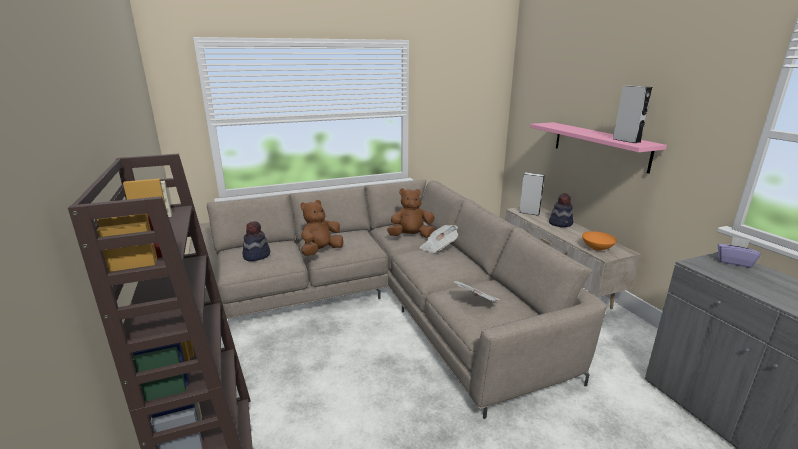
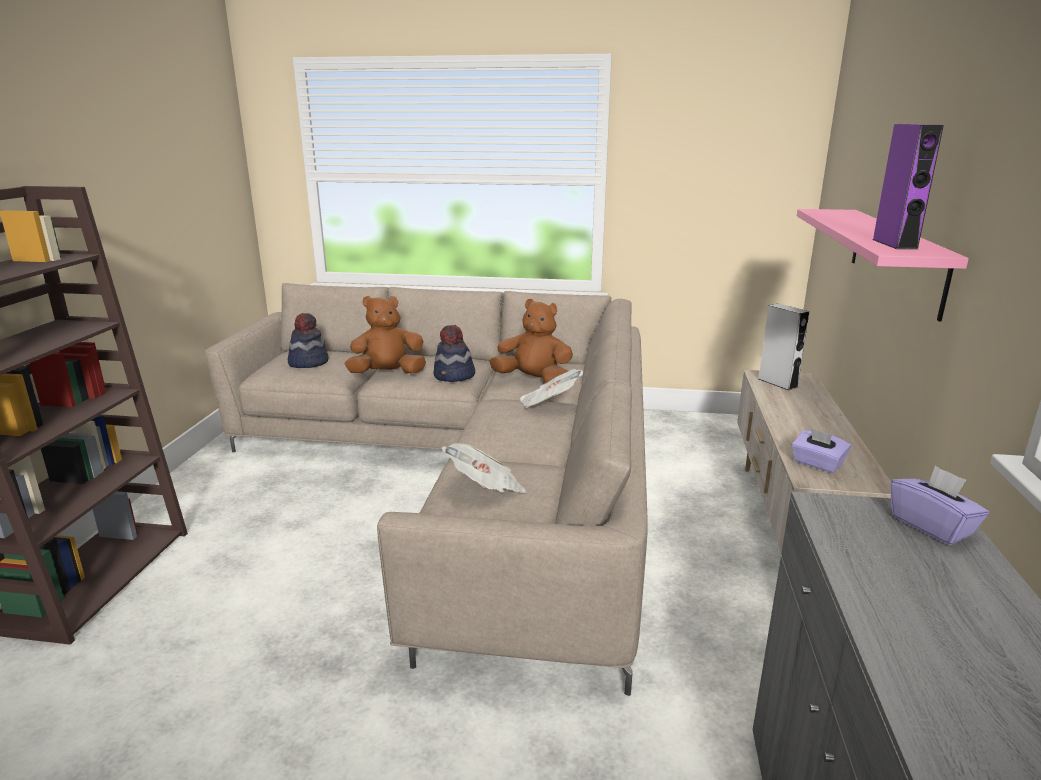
camera: 30 degrees right, 0 degrees up
hat [549,193,574,227] -> hat moved to [434,325,475,382]
orange bowl [582,231,617,251] -> purple tissue box [792,429,851,473]
grey speaker [613,86,652,143] -> purple speaker [872,124,944,249]

